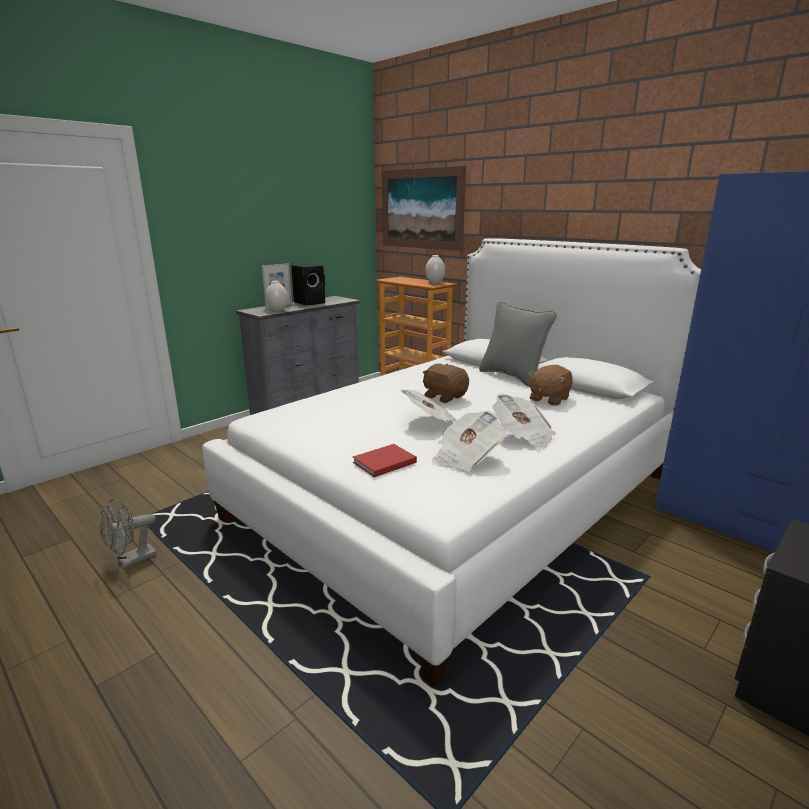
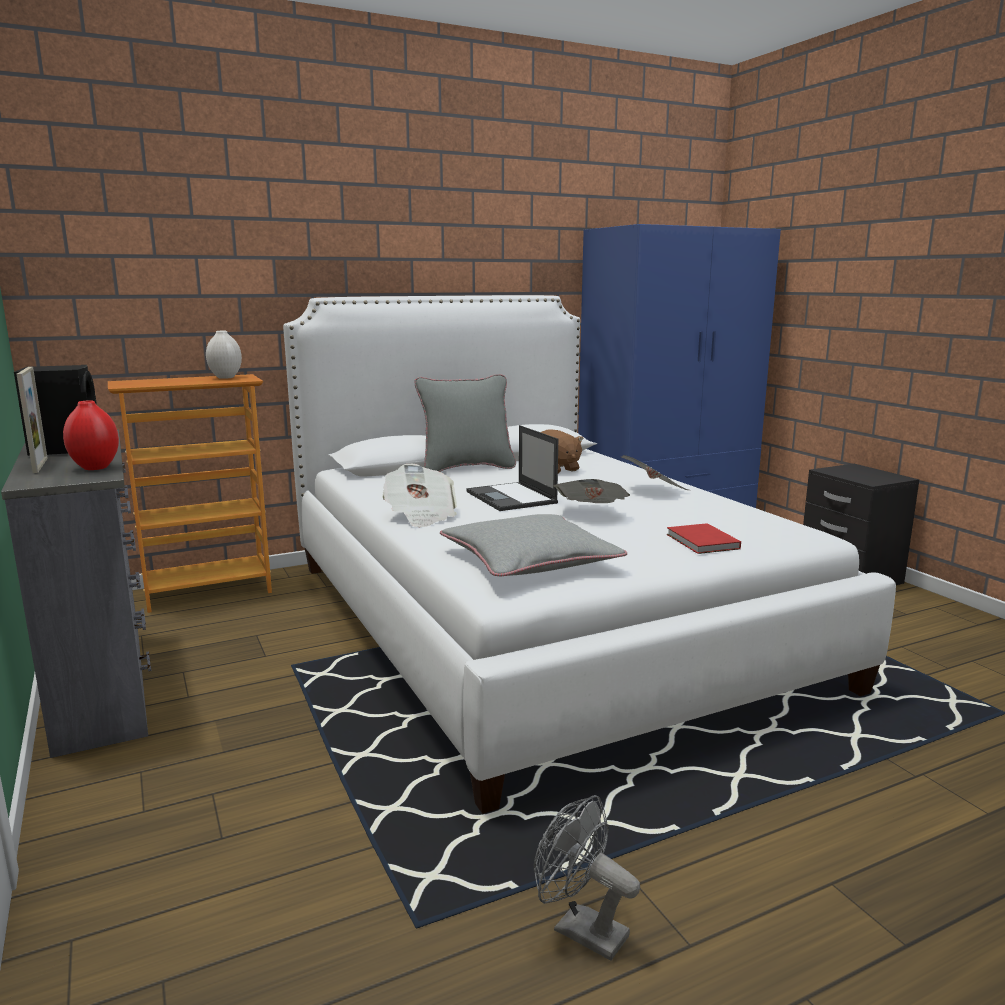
camera: 70 degrees left, 5 degrees down
grey fan [99,499,157,568] -> grey fan turned 150 degrees clockwise [533,795,640,961]
white vase [266,281,288,312] -> red vase [63,400,119,470]
picture [382,166,466,251] -> none
brown plush toy [423,364,469,403] -> laptop [466,425,558,511]
newspaper [432,411,505,470] -> newspaper moved to [382,464,457,527]
none -> grey pillow [440,514,627,576]

